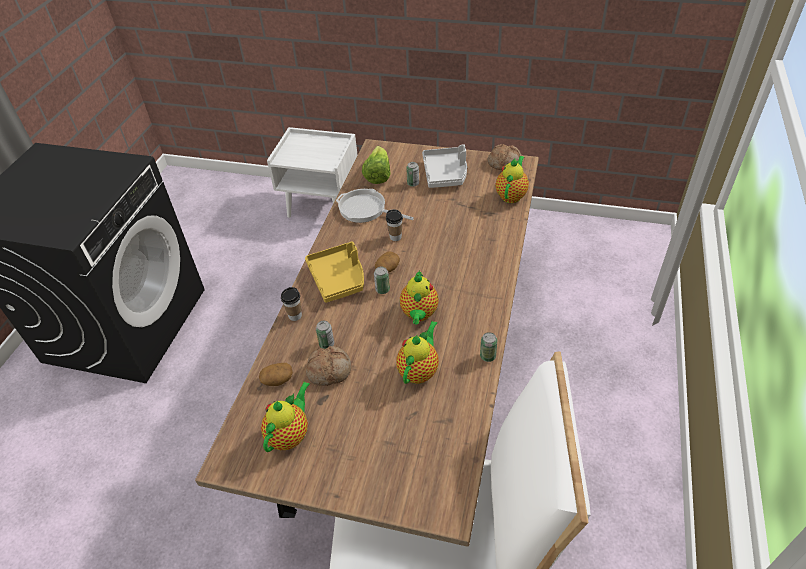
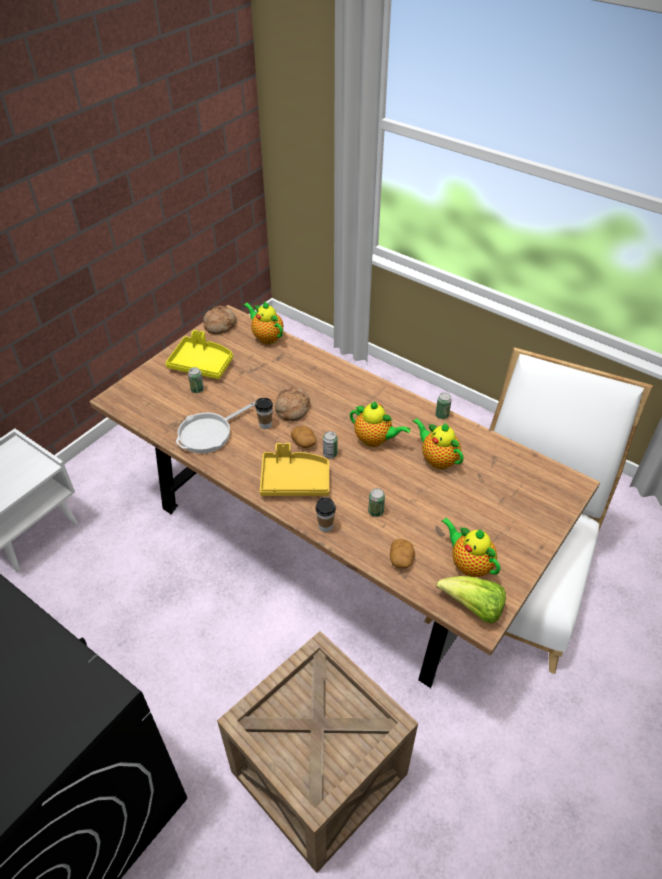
camera: 70 degrees left, 0 degrees up
bread [306,346,351,386] -> bread moved to [275,387,310,421]
lettuce [362,146,390,184] -> lettuce moved to [436,576,506,623]
grey tray [422,144,467,188] -> yellow tray [166,330,233,379]
none -> crate [217,631,418,873]

